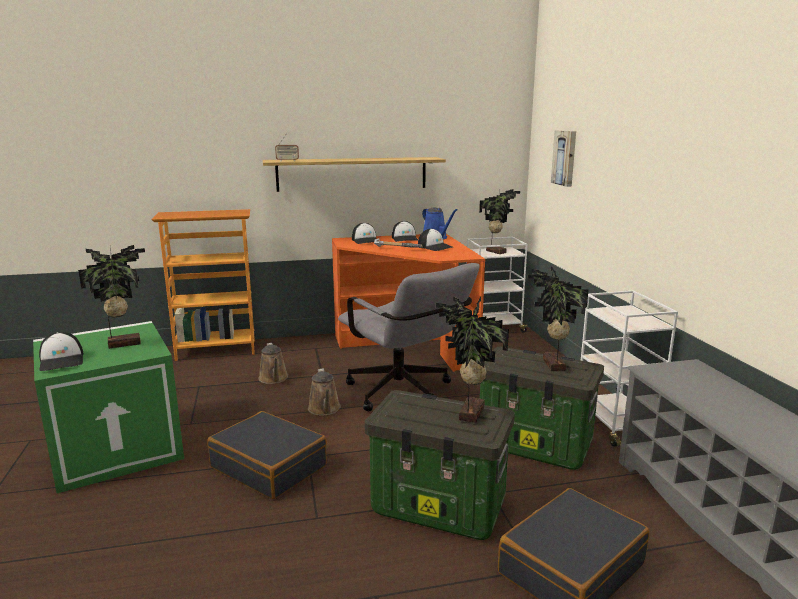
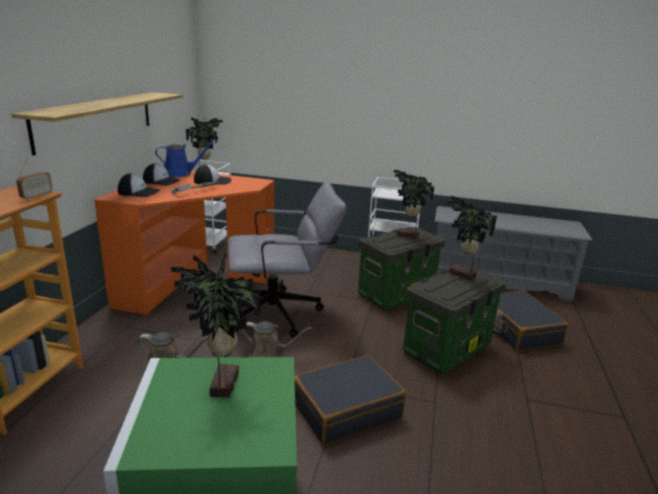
camera: 65 degrees left, 5 degrees up
cap [39,332,84,371] -> none
radio [275,133,299,161] -> radio moved to [16,157,52,200]
picture [551,130,576,187] -> none

